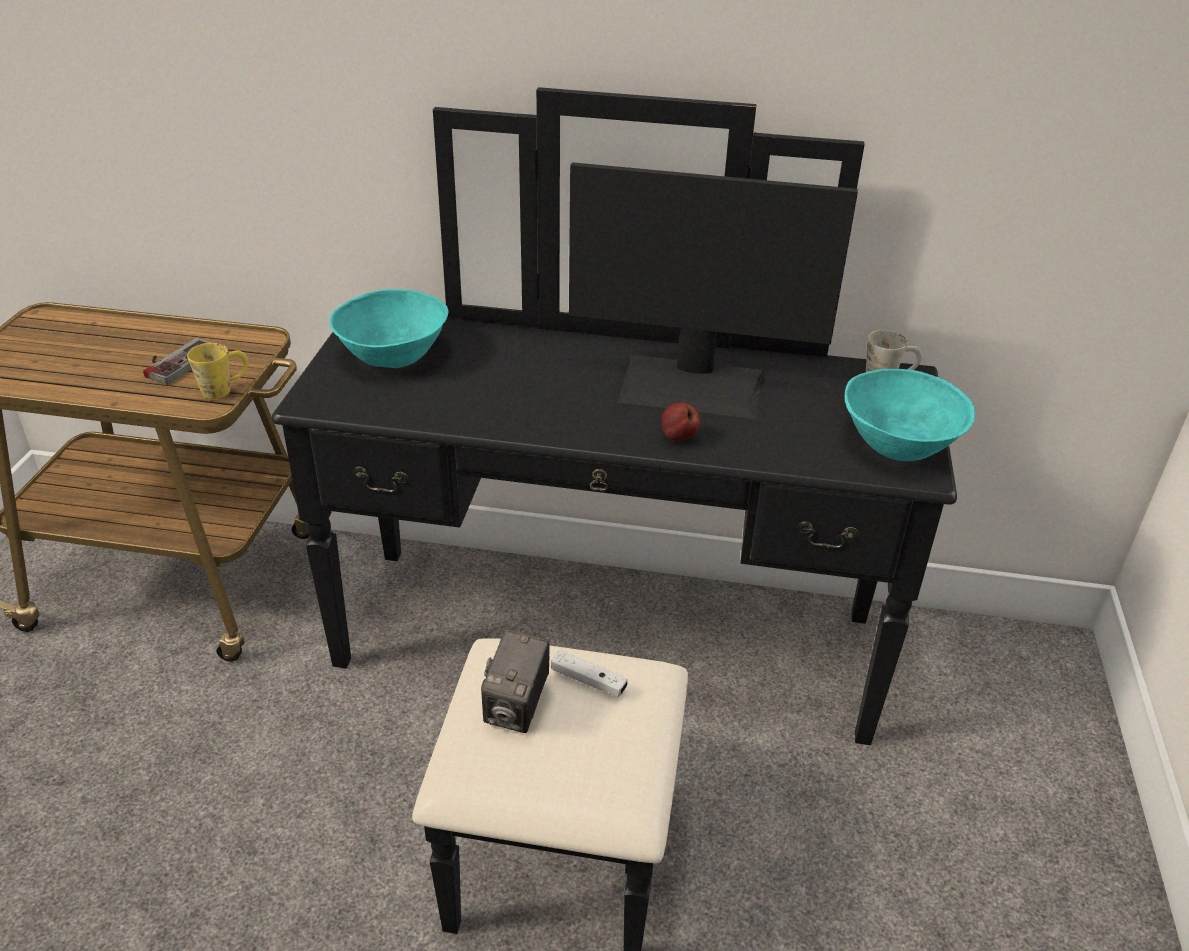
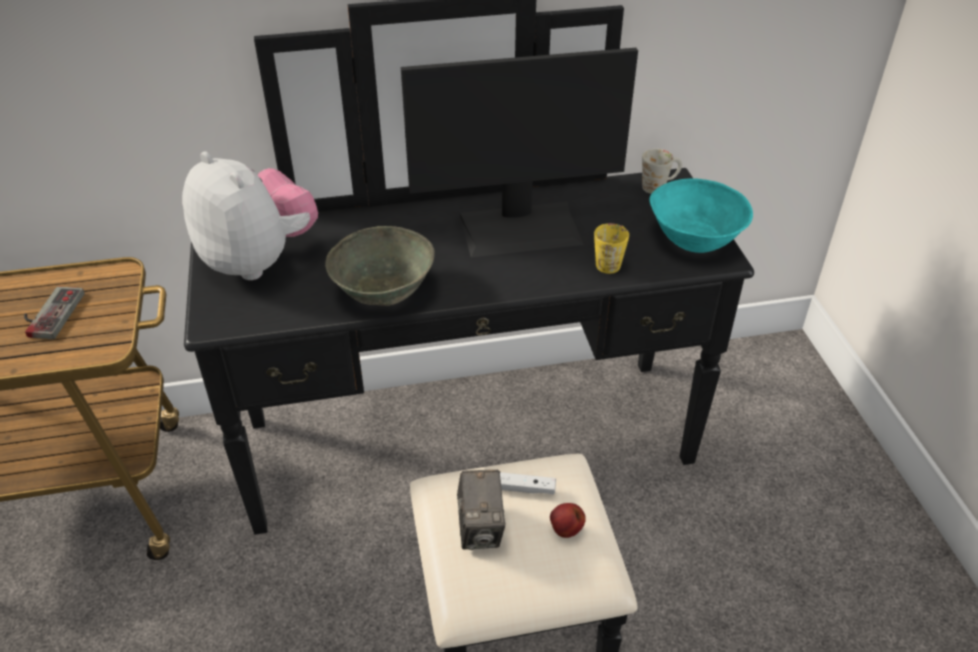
camera: 20 degrees left, 5 degrees up
yellow mug [187,343,249,399] -> yellow mug moved to [594,223,629,274]
turquoise bowl [329,289,449,368] -> plush toy [182,151,318,280]
apple [662,402,701,441] -> apple moved to [550,503,586,538]
none -> grey bowl [325,226,435,306]

